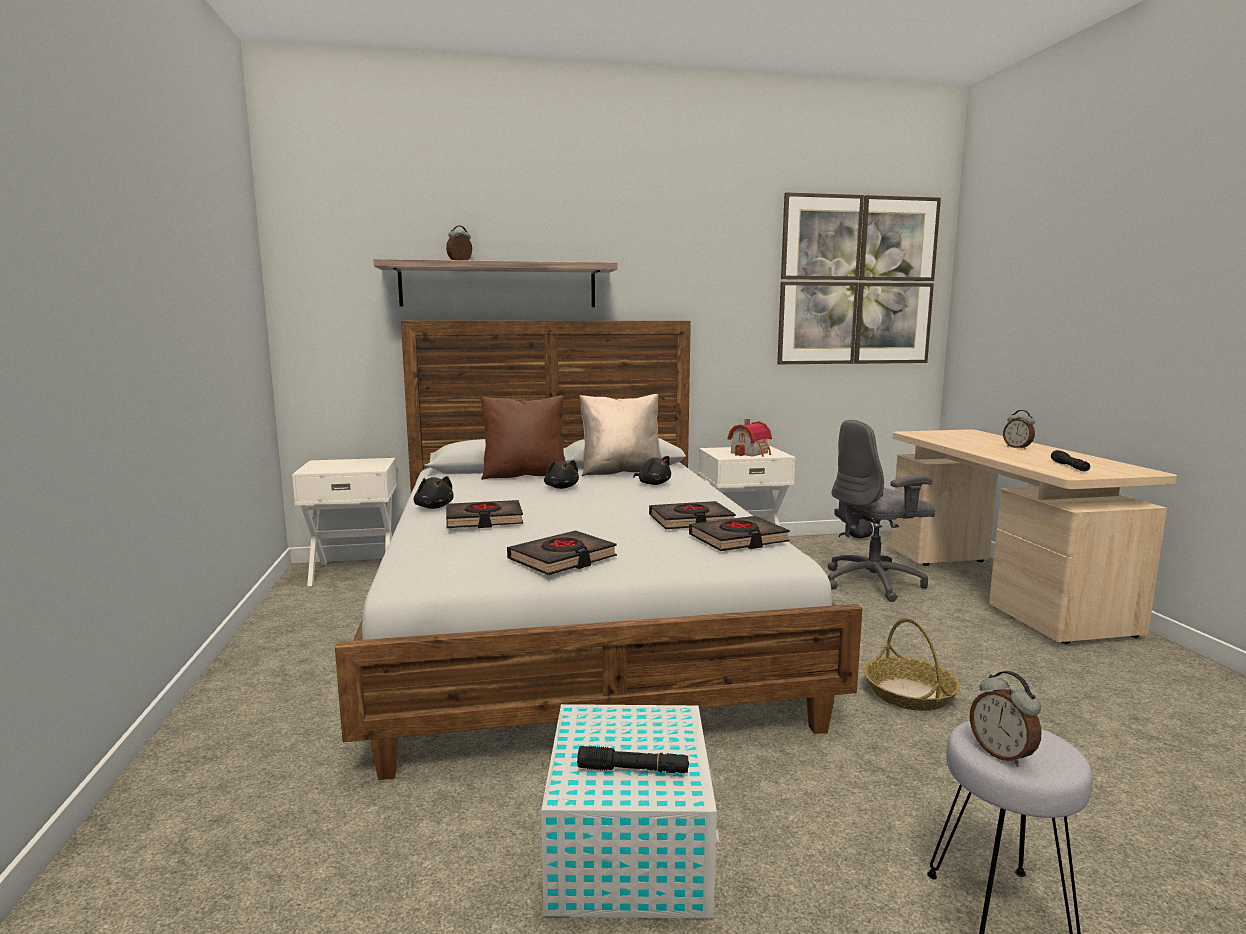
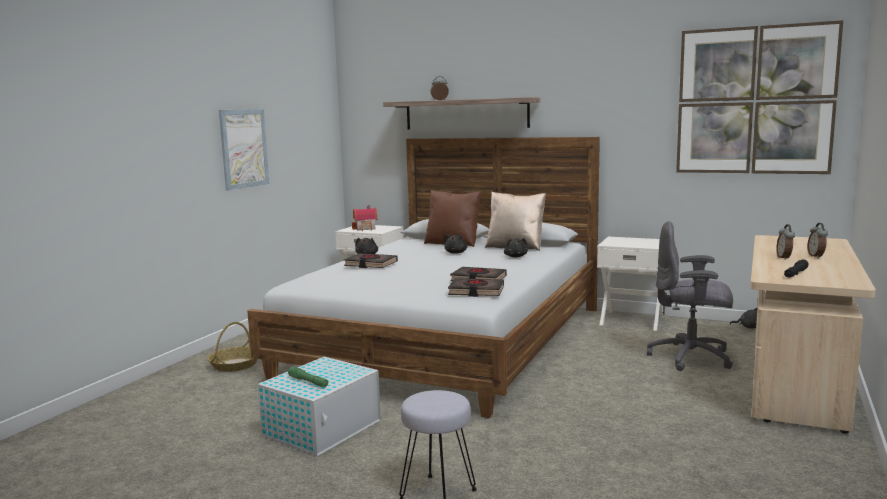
camera: 35 degrees right, 0 degrees up
black book [507,531,617,575] -> none
black flashlight [577,746,689,773] -> green flashlight [288,367,328,387]
toy house [728,419,772,457] -> toy house moved to [352,205,377,231]
basket [864,618,961,711] -> basket moved to [207,322,257,372]
alarm clock [970,671,1041,767] -> alarm clock moved to [776,224,795,260]
none -> picture [219,109,269,191]

